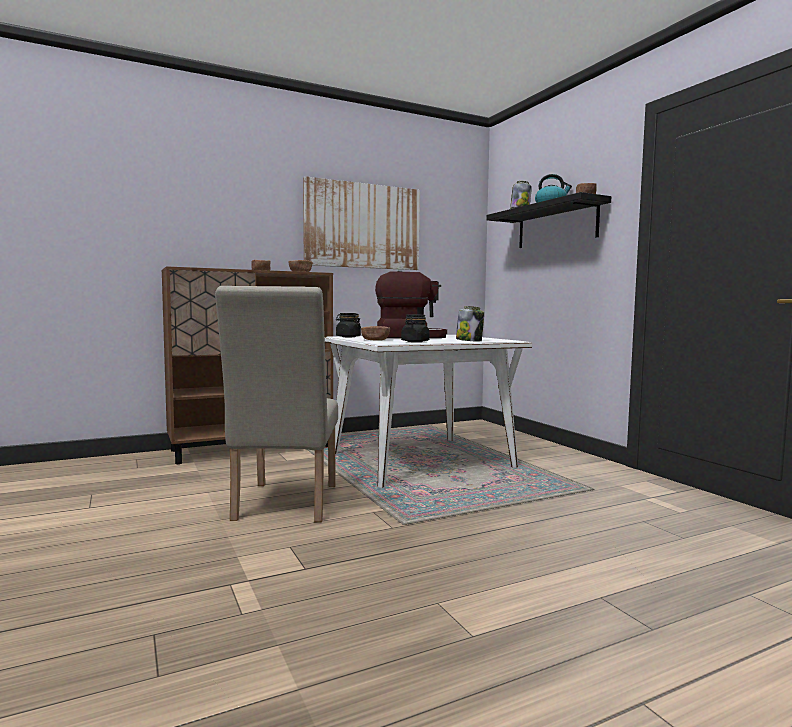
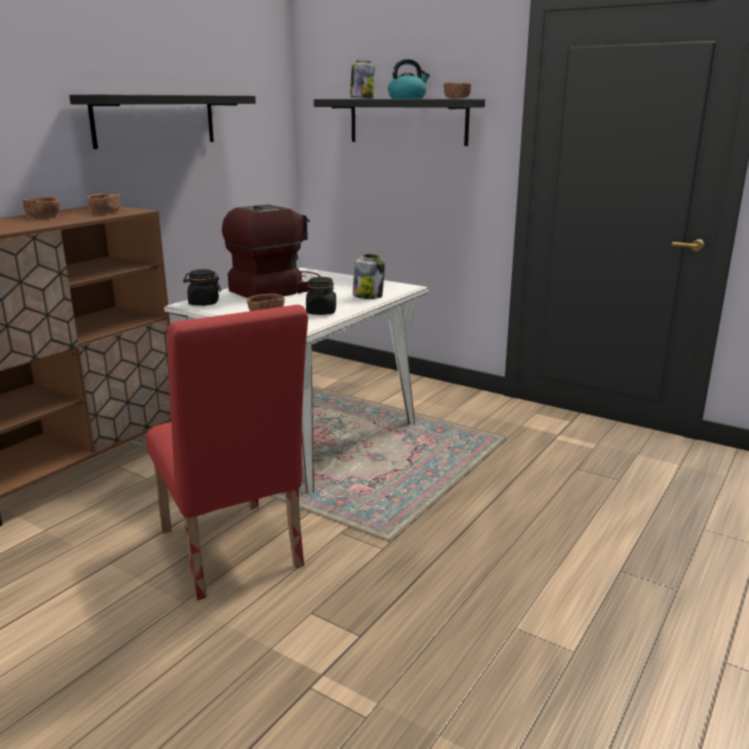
camera: 30 degrees left, 15 degrees up
beige chair [215,286,338,522] -> red chair [146,305,308,600]
picture [303,176,420,270] -> black shelf [69,95,256,149]

